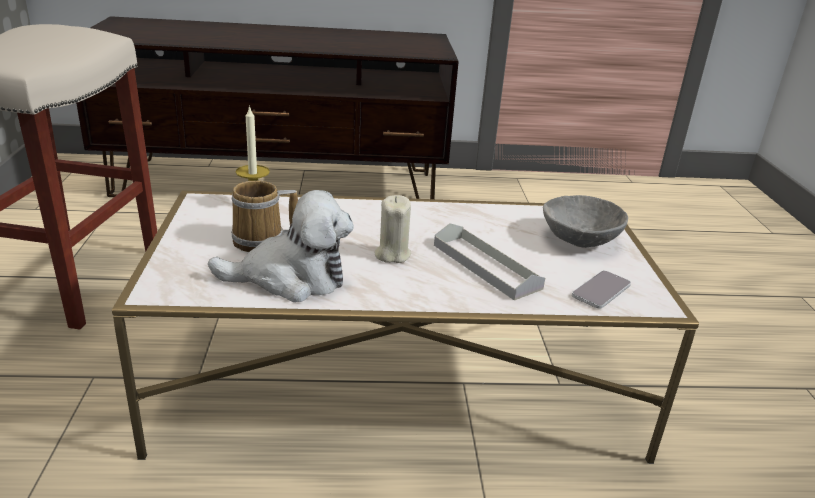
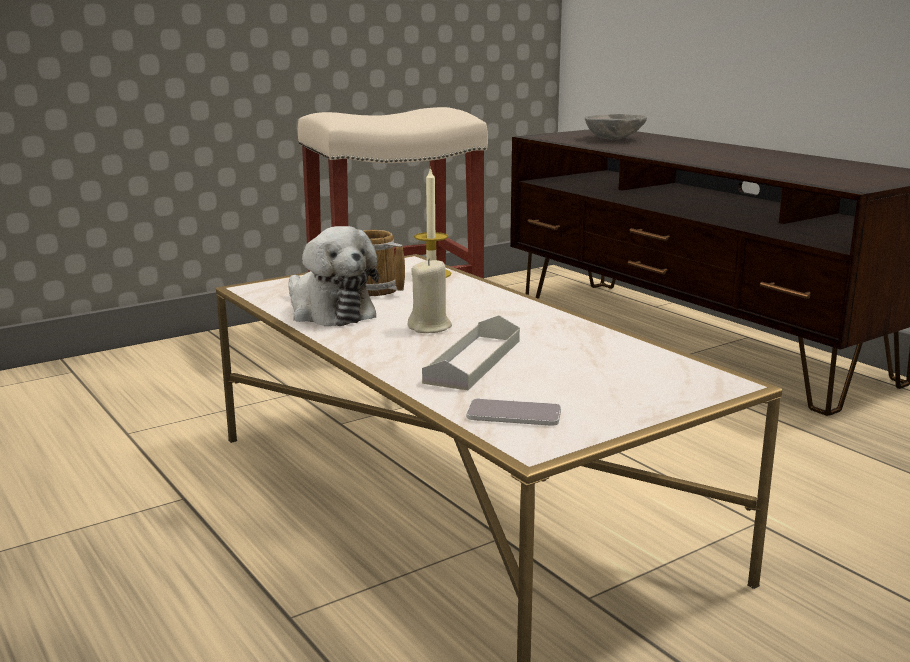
camera: 60 degrees right, 10 degrees down
grey bowl [543,195,628,248] -> grey bowl moved to [585,114,647,140]

